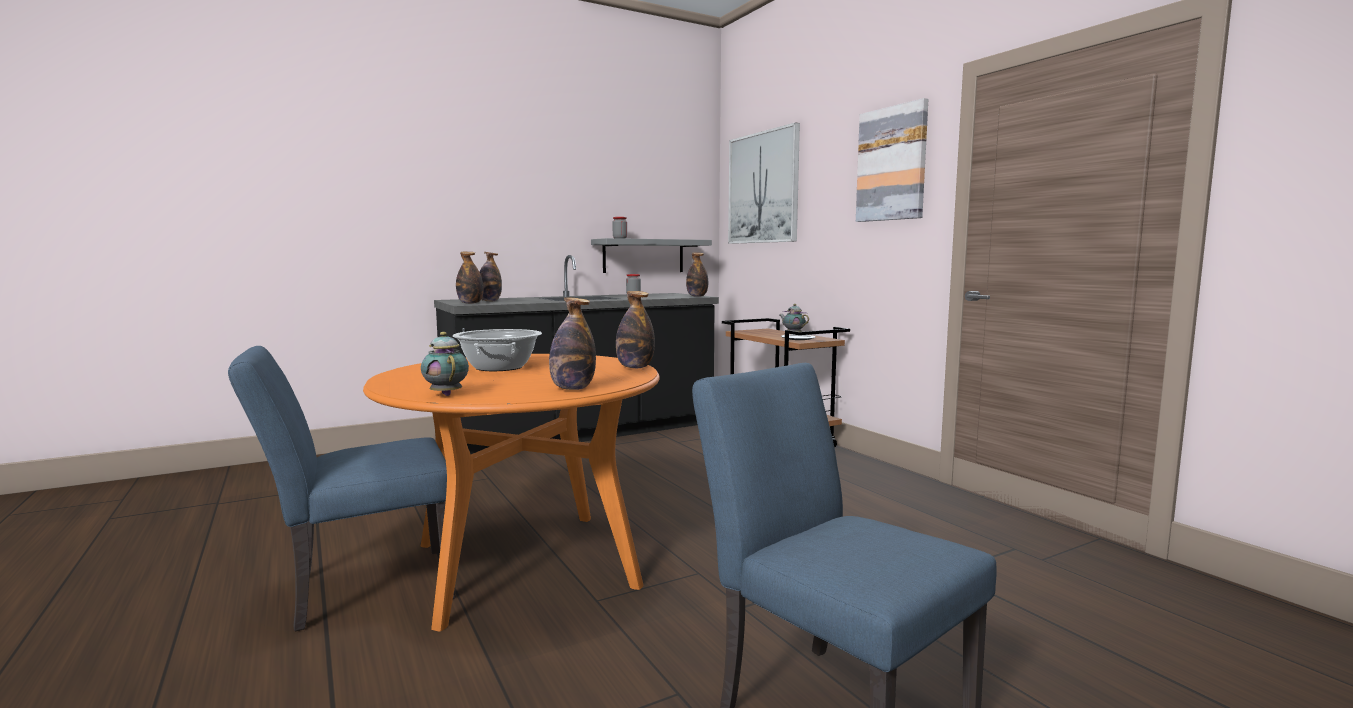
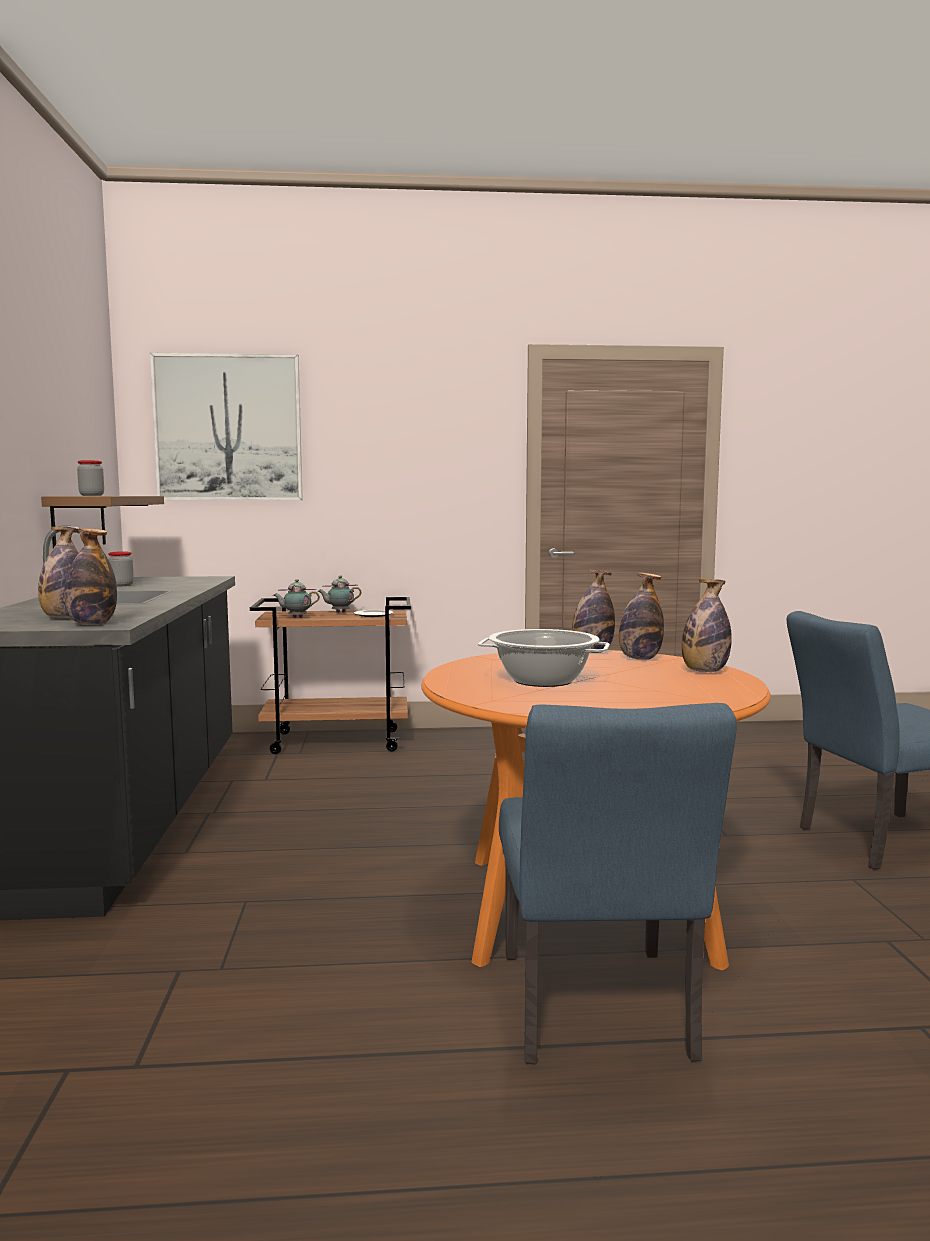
camera: 65 degrees left, 0 degrees up
teapot [421,332,469,396] -> teapot moved to [273,579,320,618]
grey shelf [591,238,712,273] -> brown shelf [41,496,164,548]
bottle [686,252,708,297] -> bottle moved to [619,572,664,660]
picture [856,98,928,222] -> none

